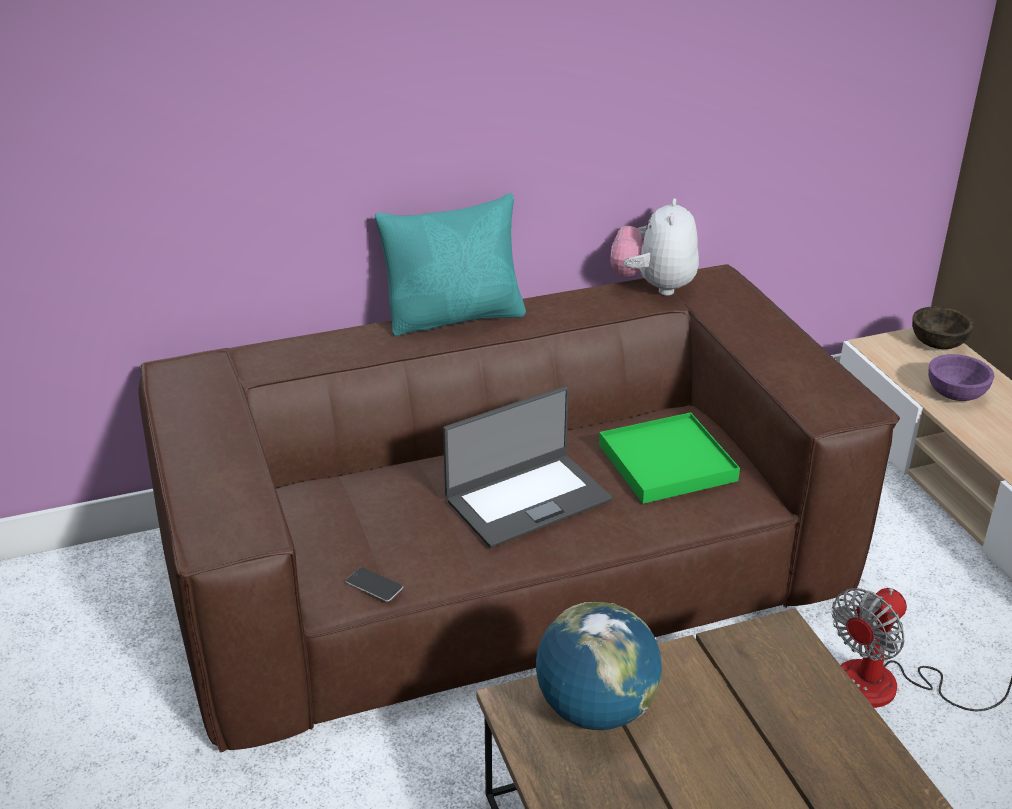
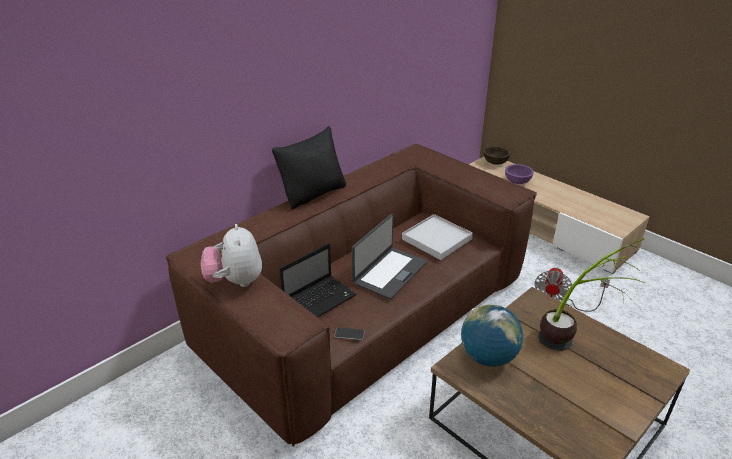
camera: 25 degrees left, 0 degrees up
turquoise pillow [375,193,526,336] -> black pillow [272,126,346,210]
green tray [599,412,740,504] -> white tray [402,214,473,260]
plush toy [611,198,699,296] -> plush toy moved to [201,224,262,287]
none -> laptop [279,243,357,317]
none -> potted plant [538,238,645,351]

